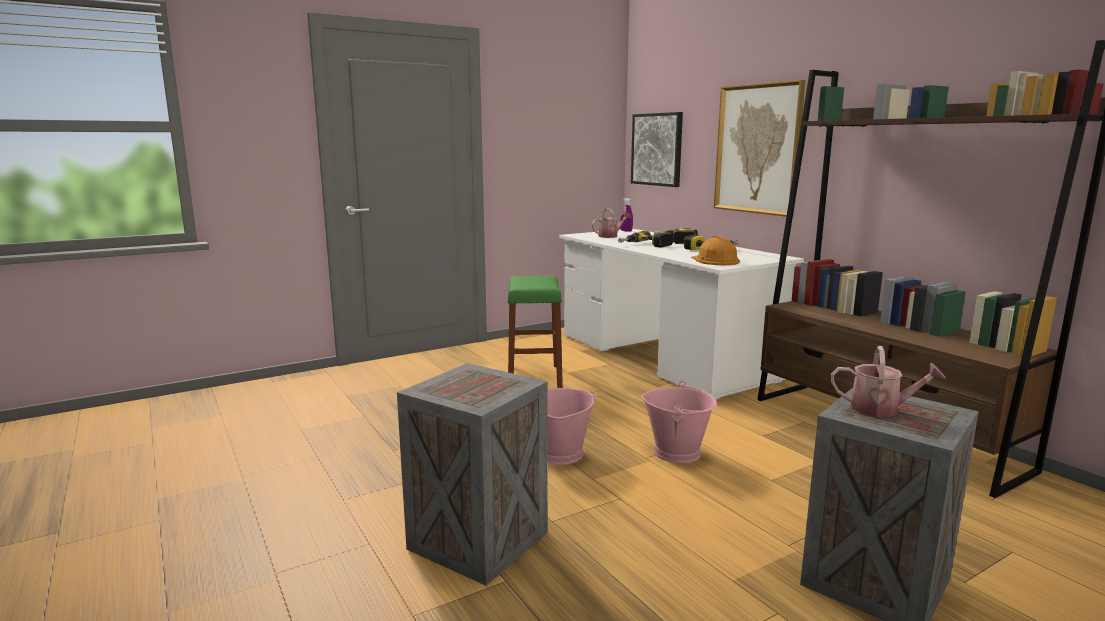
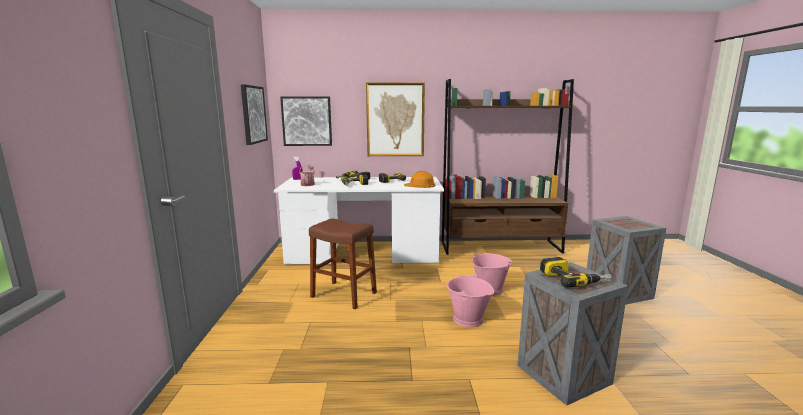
camera: 60 degrees left, 0 degrees up
green stool [508,276,563,388] -> brown stool [309,218,377,309]
watering can [831,346,946,417] -> none
none -> picture [241,84,268,145]
none -> power drill [540,257,612,288]

